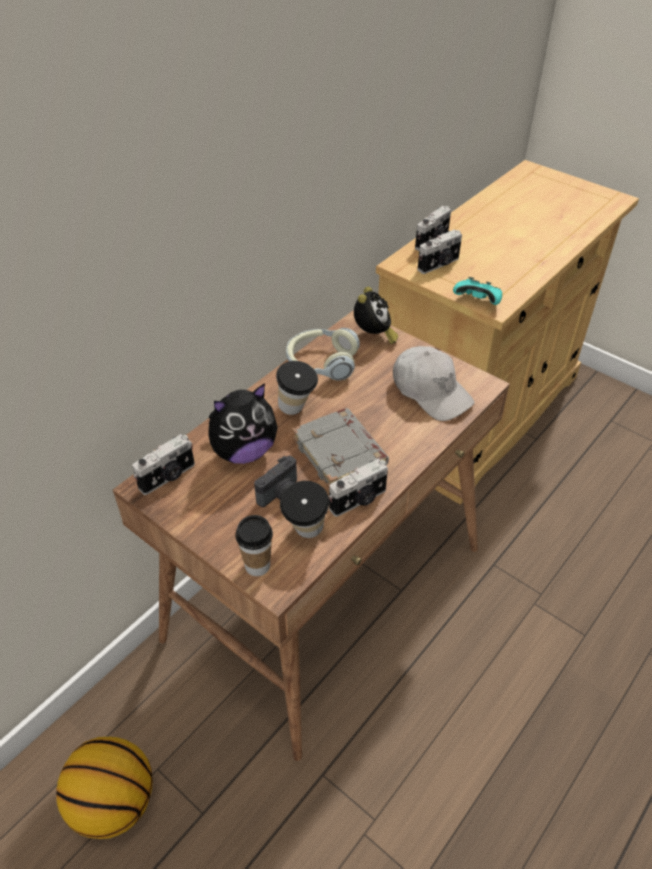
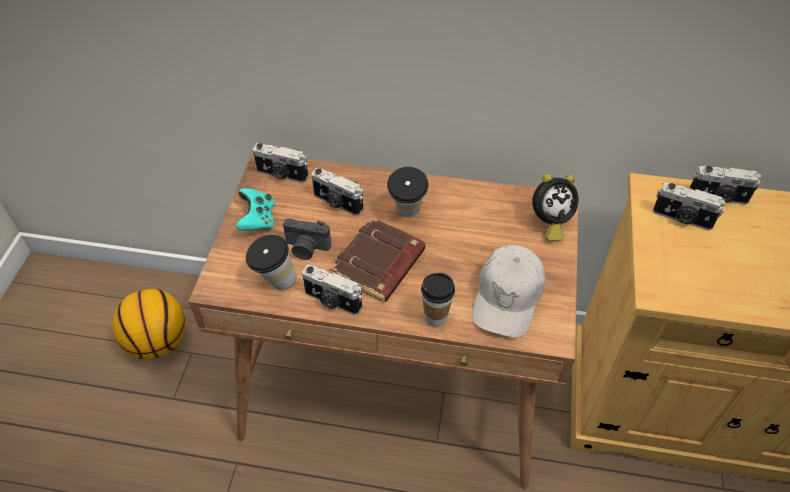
camera: 60 degrees right, 5 degrees up
plush toy [208,383,278,464] -> camera [312,167,363,216]
cup [236,515,273,576] -> cup moved to [421,273,455,327]
headphones [286,328,360,381] -> none
grey book [292,408,389,487] -> brown book [330,217,426,302]
turquoise game controller [453,277,502,305] -> turquoise game controller moved to [236,188,275,231]

